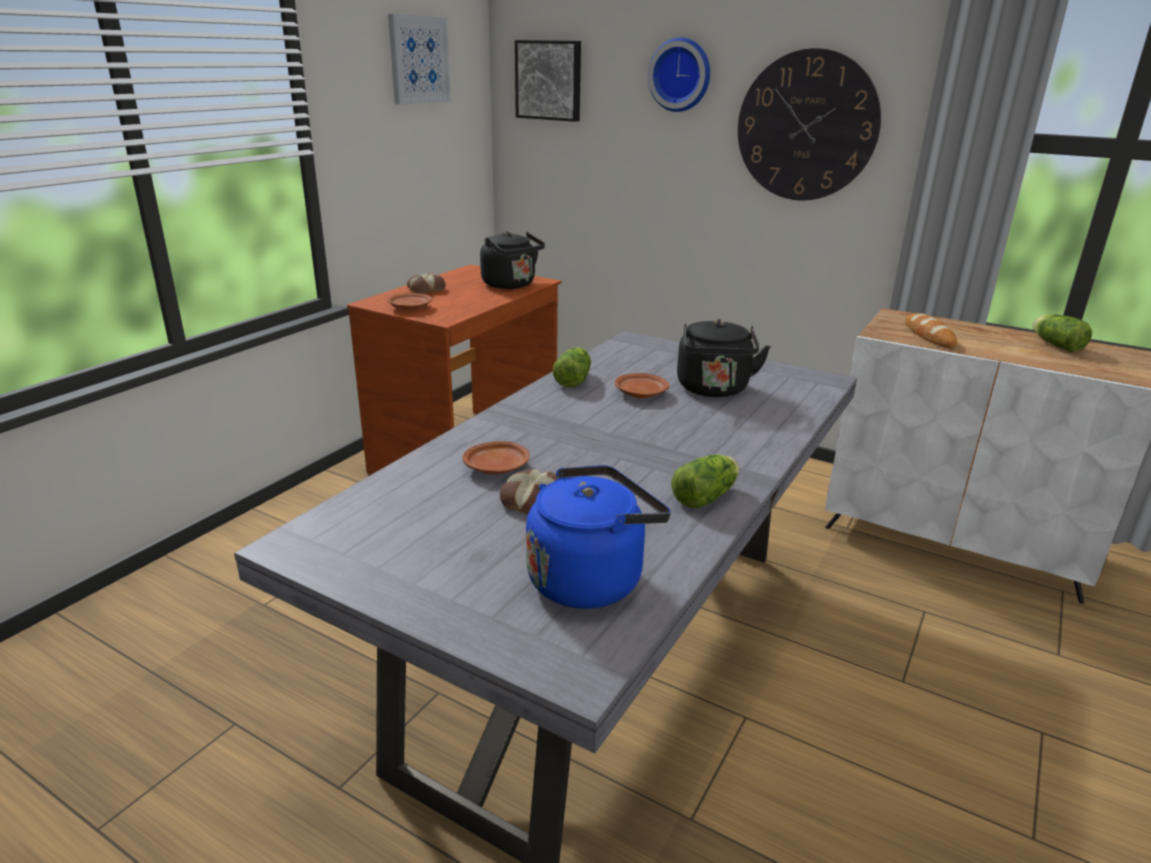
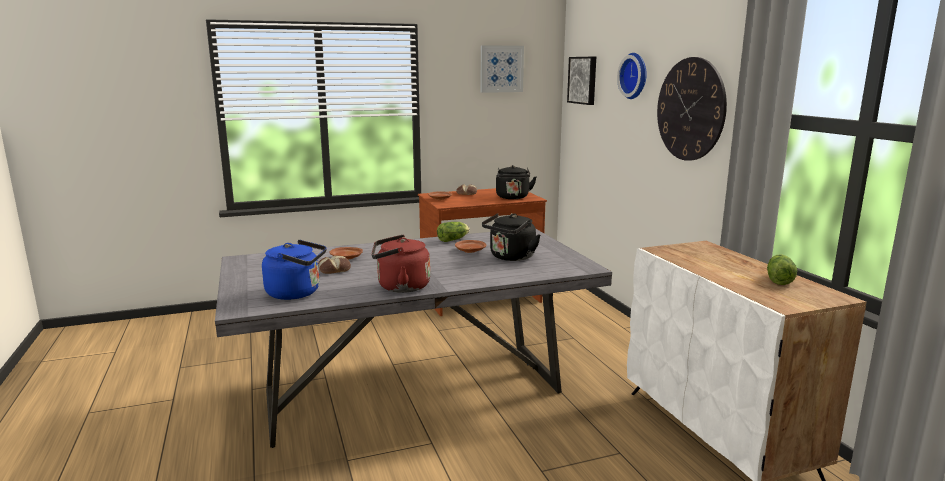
camera: 40 degrees right, 10 degrees down
lettuce [671,454,739,508] -> red kettle [371,235,430,293]
bread [905,313,957,348] -> none

